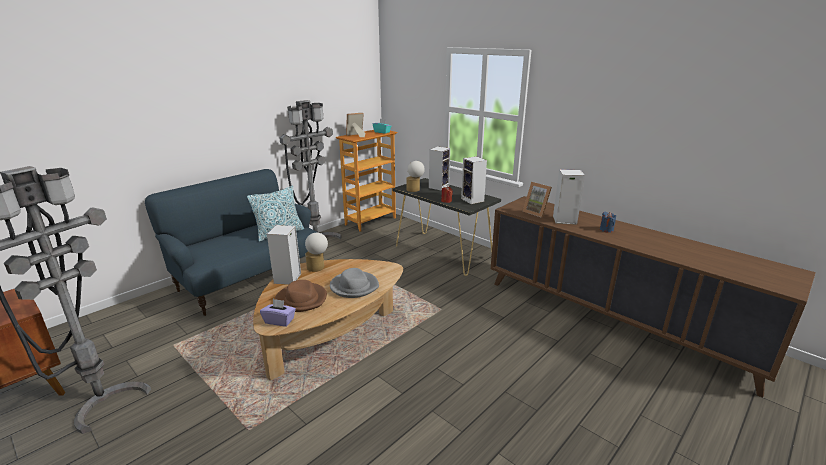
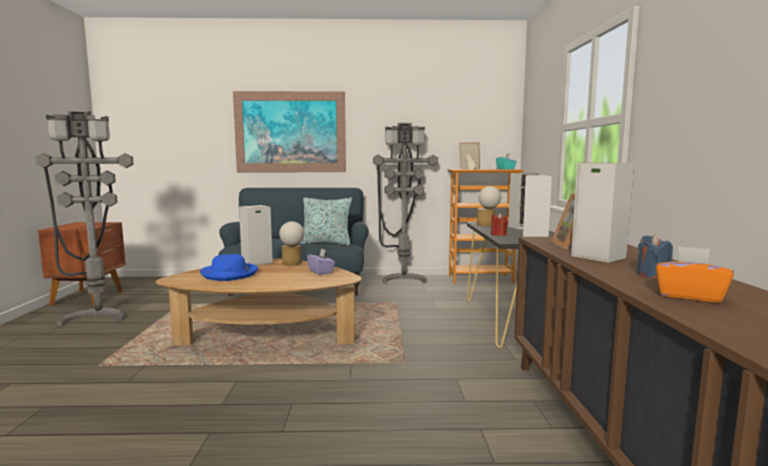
camera: 45 degrees right, 15 degrees down
purple tissue box [260,299,296,327] -> purple tissue box moved to [307,248,335,275]
brown hat [275,280,327,312] -> blue hat [200,254,258,281]
grey hat [330,268,379,298] -> none
none -> picture [233,91,346,172]
none -> orange tissue box [656,246,734,303]

